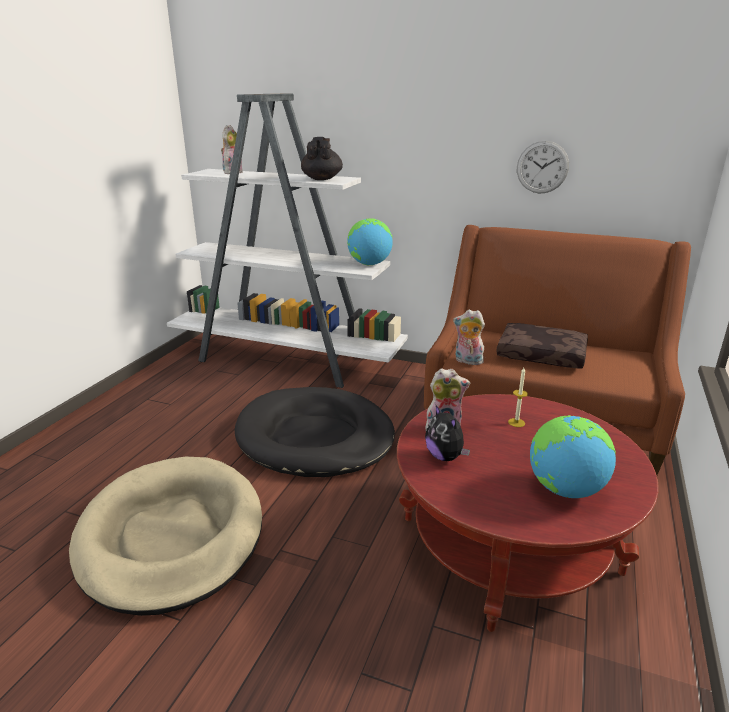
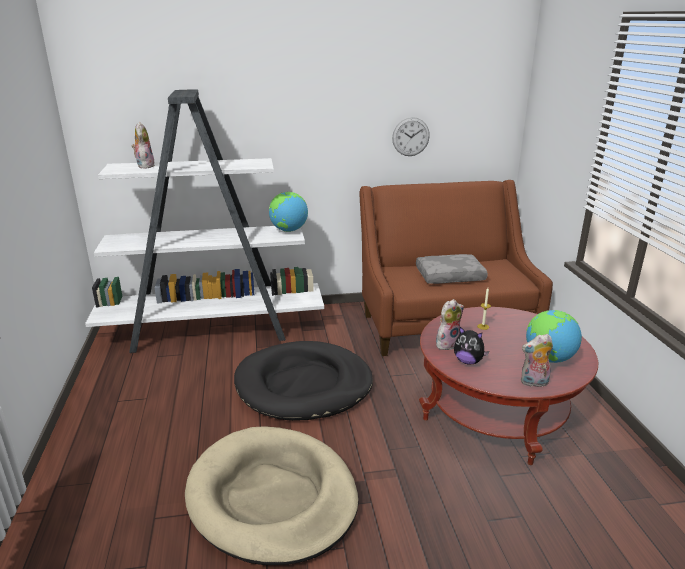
camera: 30 degrees left, 0 degrees up
black teapot [301,137,343,180] -> none
plush toy [453,309,485,365] -> plush toy moved to [521,334,553,387]
brown pillow [496,323,588,369] -> grey pillow [416,254,488,284]

